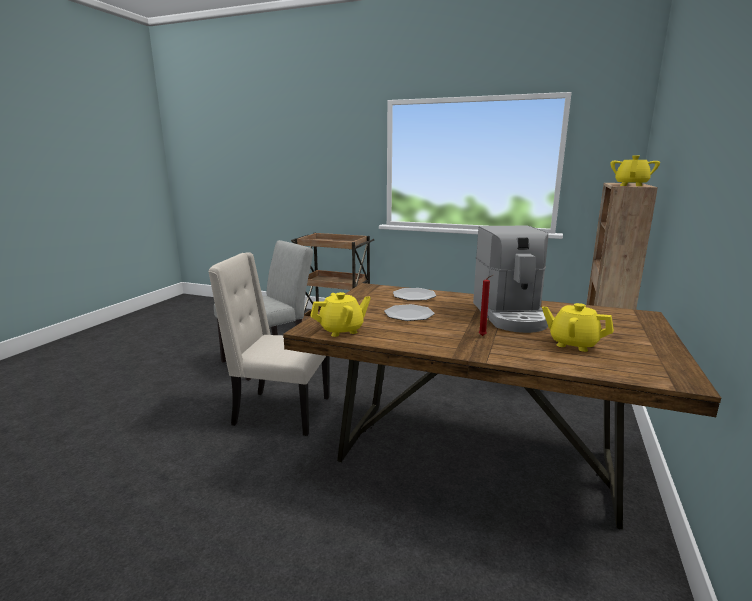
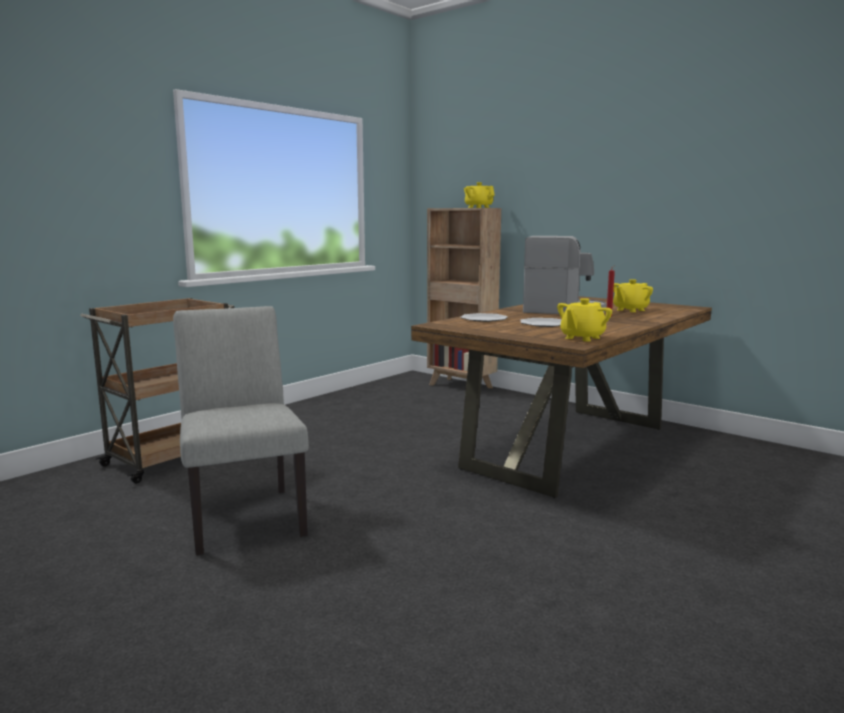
camera: 70 degrees left, 5 degrees down
beige chair [208,252,329,436] -> none
yellow teapot [310,292,371,337] -> yellow teapot turned 135 degrees counterclockwise [557,298,612,342]

